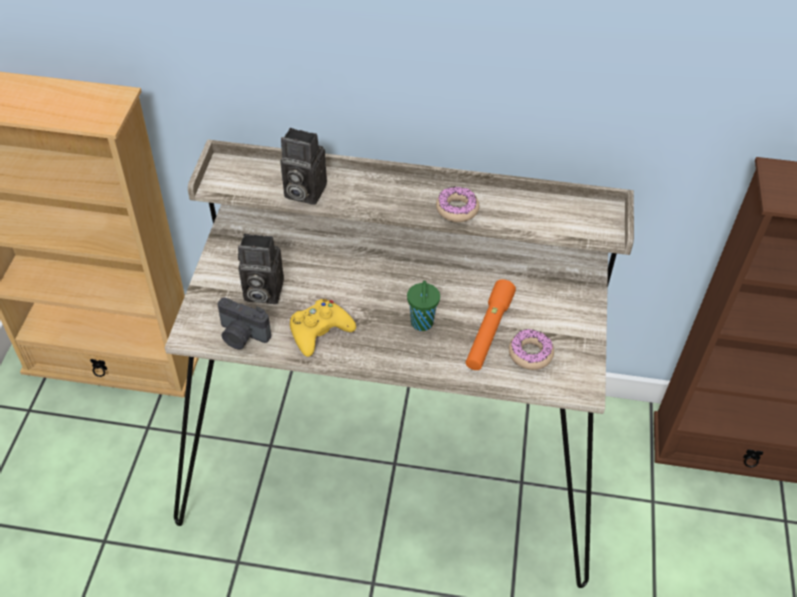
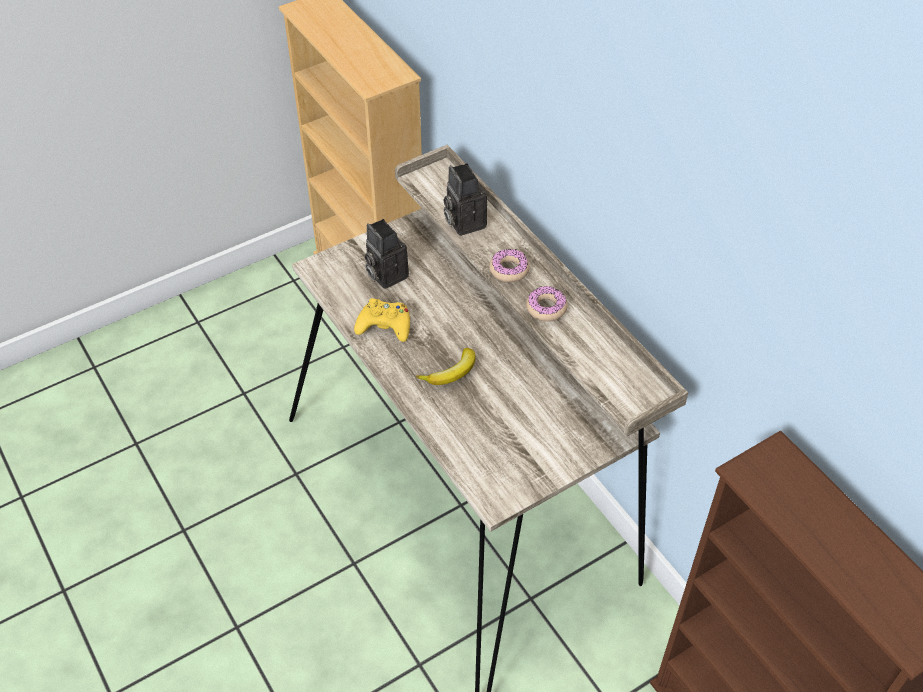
camera: 50 degrees right, 0 degrees up
camera [217,297,271,349] -> none
green cup [407,281,440,331] -> banana [416,348,475,385]
orange flashlight [466,279,516,370] -> none
donut [509,329,554,370] -> donut moved to [489,249,529,282]

